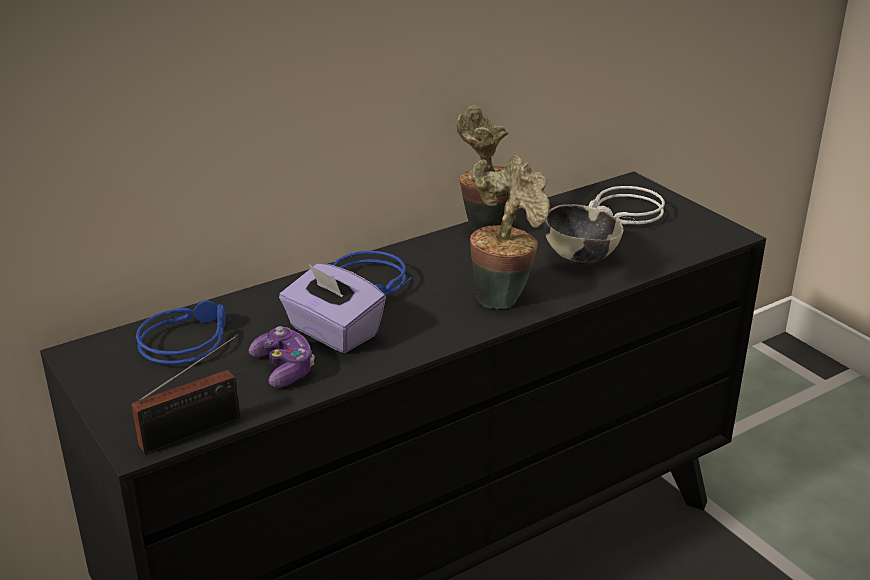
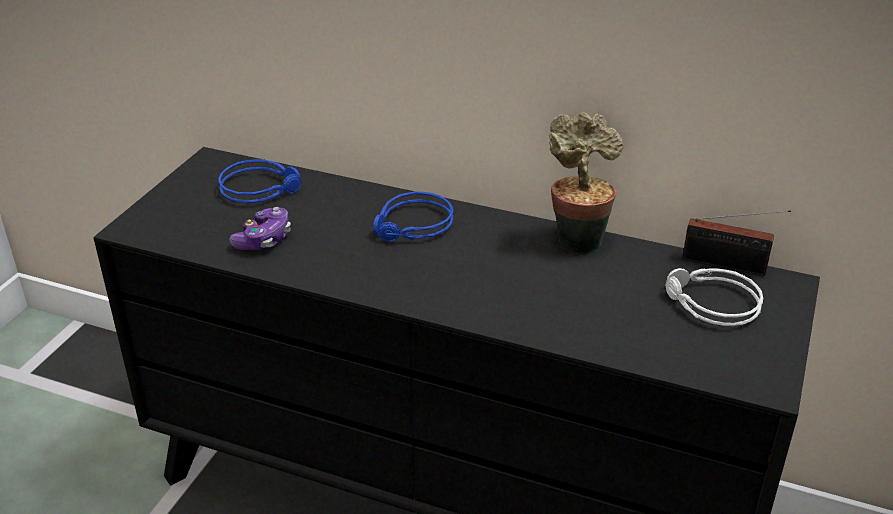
camera: 55 degrees right, 5 degrees up
radio [132,334,240,454] -> radio moved to [682,210,791,276]
purple tissue box [279,264,386,353] -> none
potted plant [470,155,550,309] -> none
bowl [544,204,624,265] -> none

